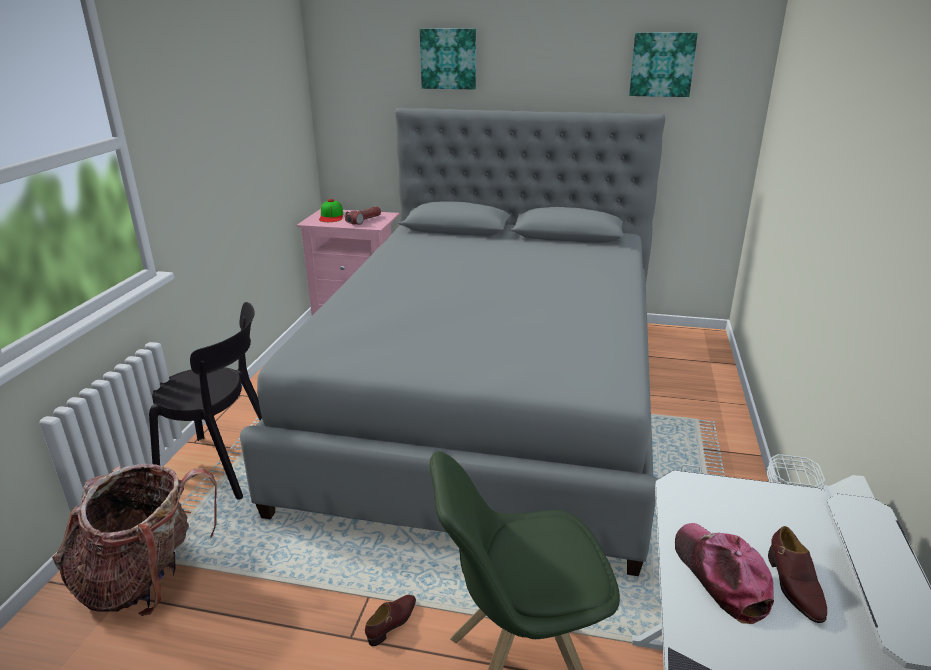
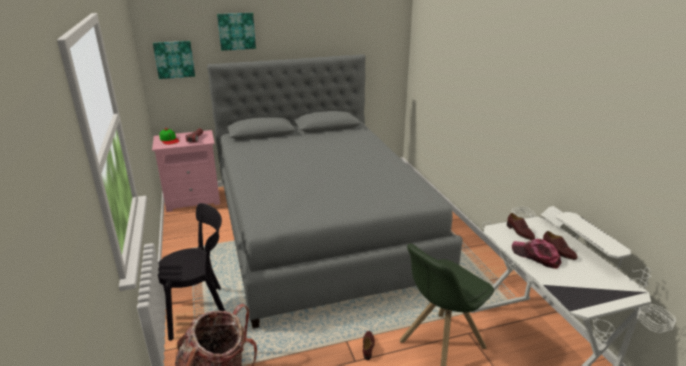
camera: 30 degrees left, 0 degrees up
picture [629,33,698,97] -> picture moved to [153,41,195,79]
none -> brown shoe [507,213,535,240]

